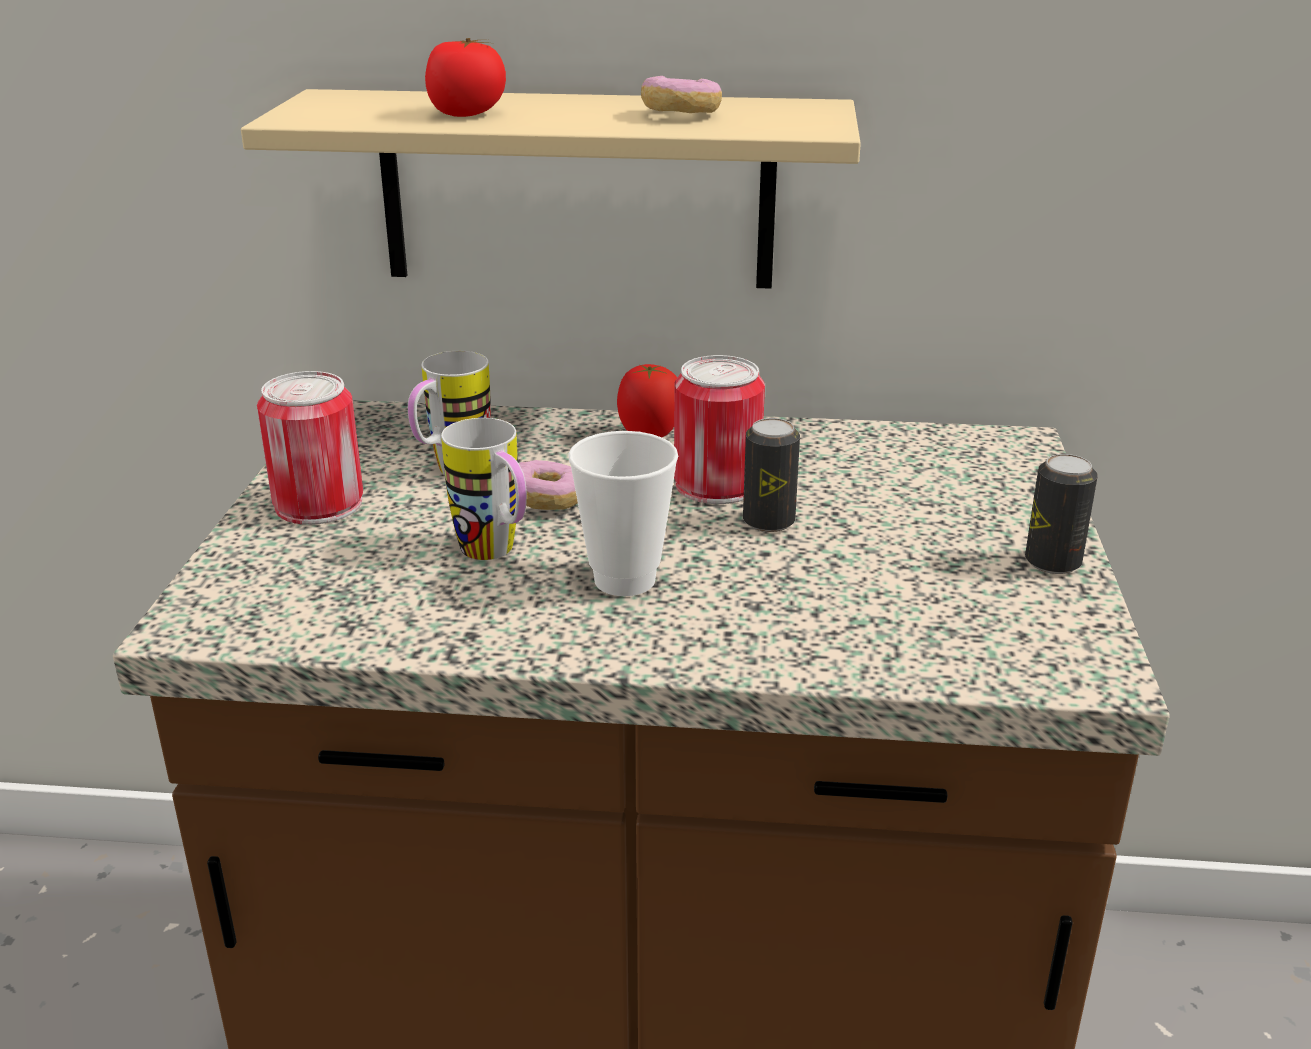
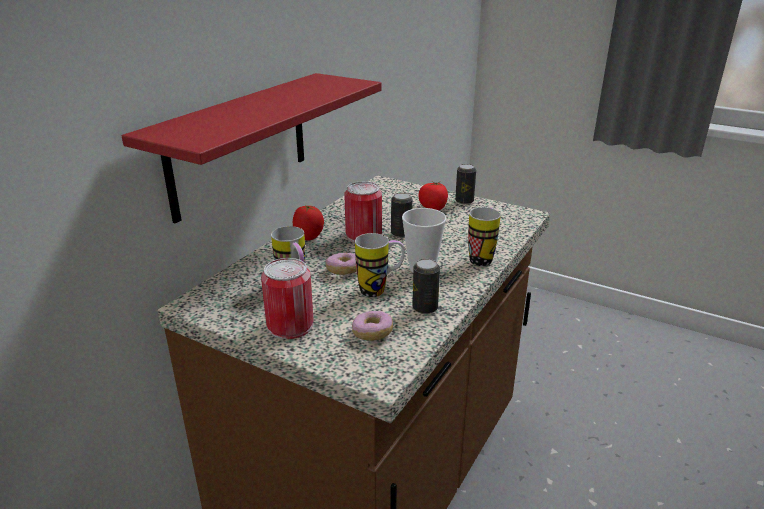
camera: 65 degrees left, 0 degrees up
beige shelf [241,89,861,289] -> red shelf [122,73,381,223]
tomato [425,38,506,117] -> tomato moved to [418,181,448,210]
donut [641,76,722,113] -> donut moved to [352,311,393,341]
none -> can [412,259,440,314]
none -> mug [468,207,501,266]

